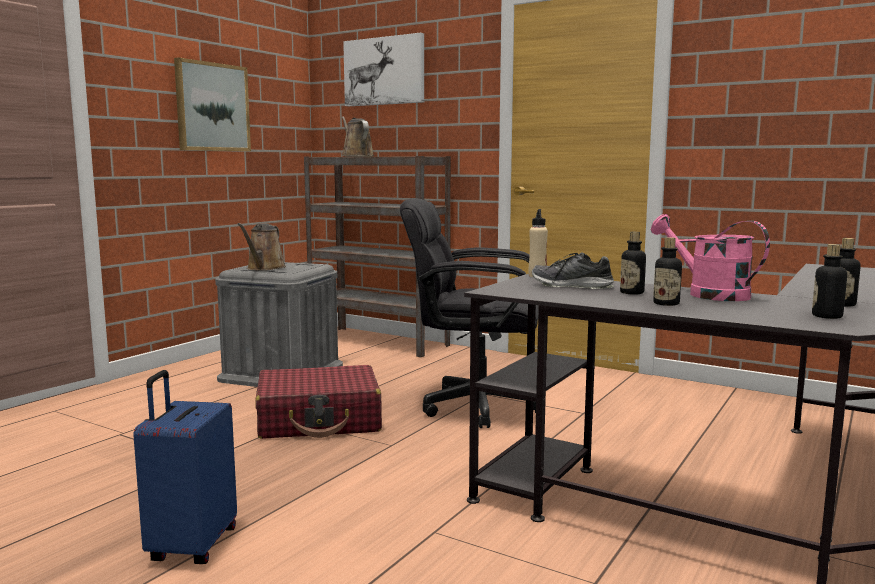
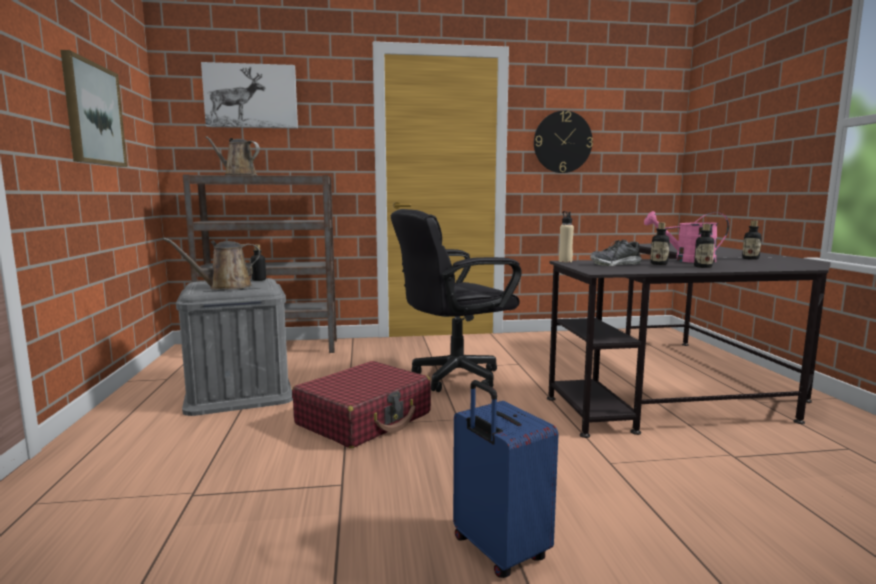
camera: 40 degrees left, 0 degrees up
brown watering can [238,223,286,271] -> brown watering can turned 90 degrees clockwise [163,238,260,290]
bottle [812,244,847,319] -> bottle moved to [251,244,266,281]
none -> wall clock [534,111,593,173]

